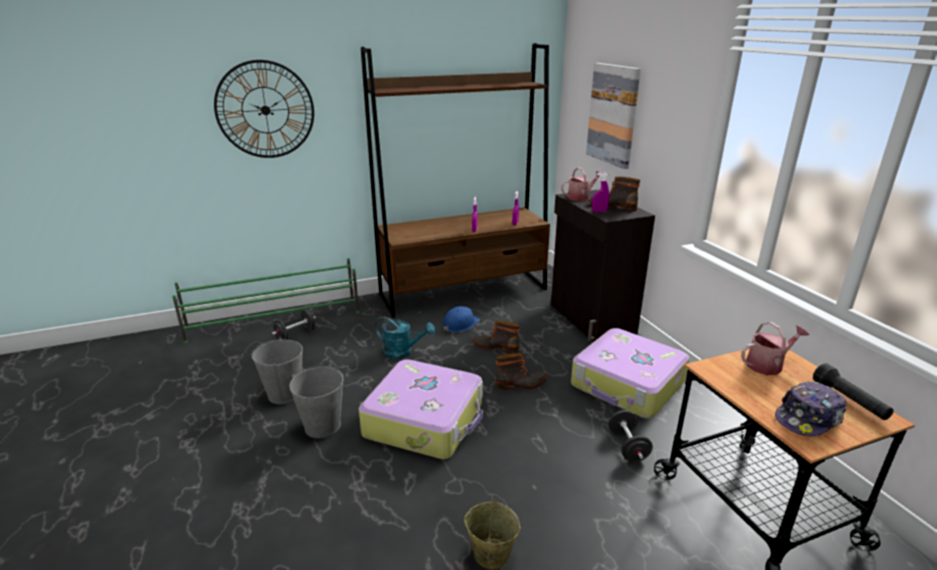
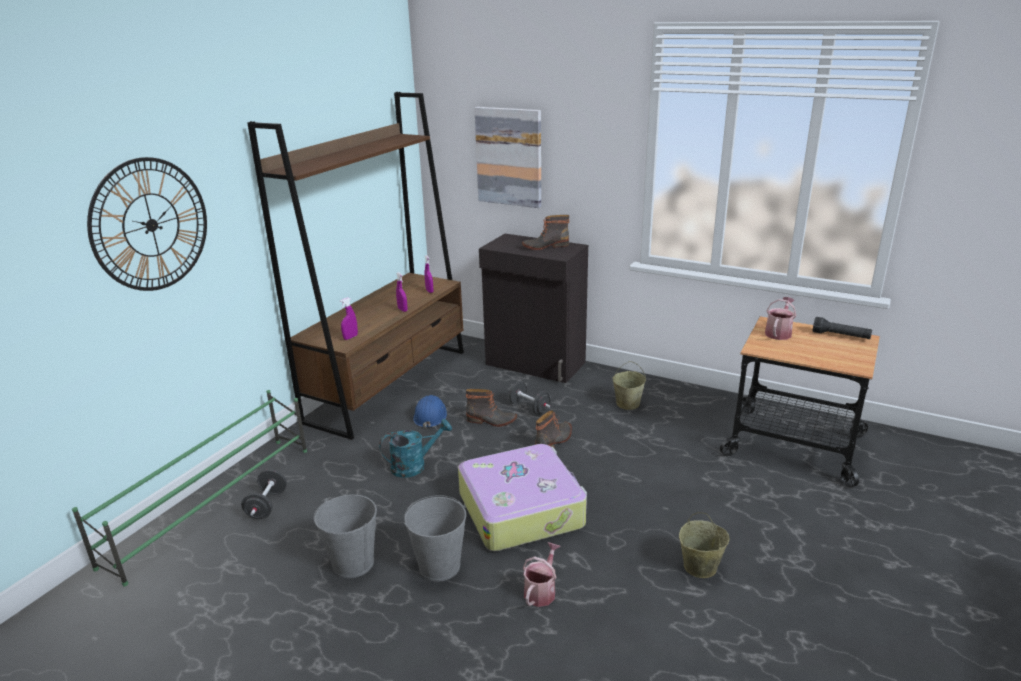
camera: 40 degrees left, 0 degrees up
boot [473,321,519,354] -> boot turned 150 degrees counterclockwise [466,389,517,427]
watering can [561,167,600,201] -> watering can moved to [523,542,561,607]
suitcase [571,328,690,418] -> beige bucket [613,361,646,410]
purple spray bottle [592,173,609,212] -> purple spray bottle moved to [340,297,358,340]
black dumbbell [608,410,653,462] -> black dumbbell moved to [509,381,551,415]
cap [775,382,847,436] -> none

